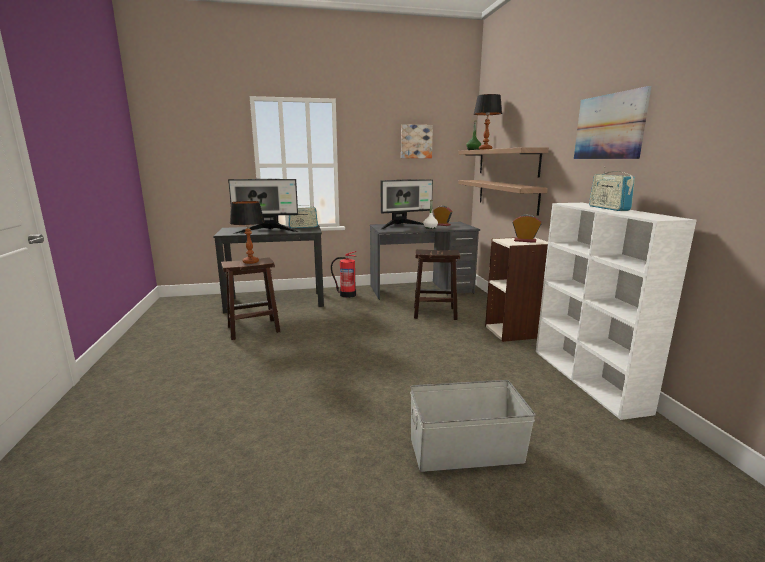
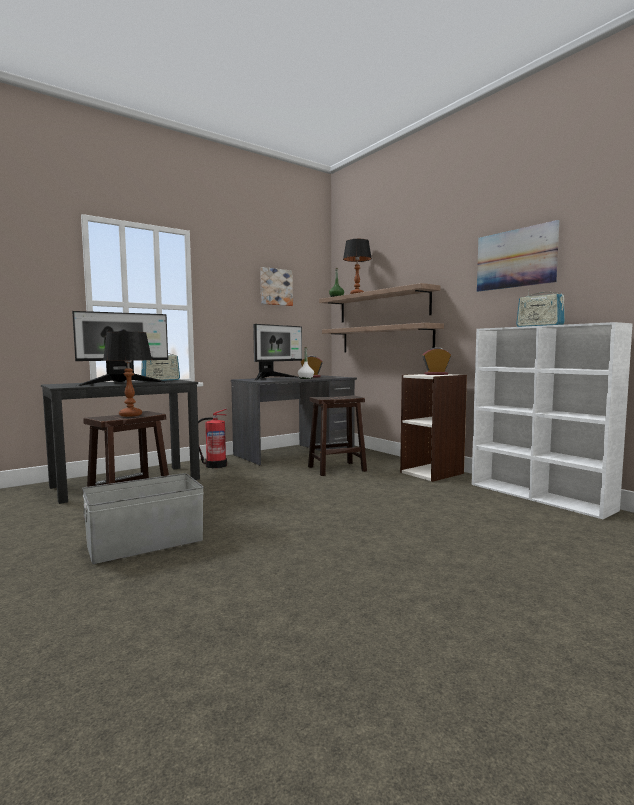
camera: 25 degrees left, 10 degrees down
grey storage box [410,380,536,472] -> grey storage box moved to [82,473,204,564]

